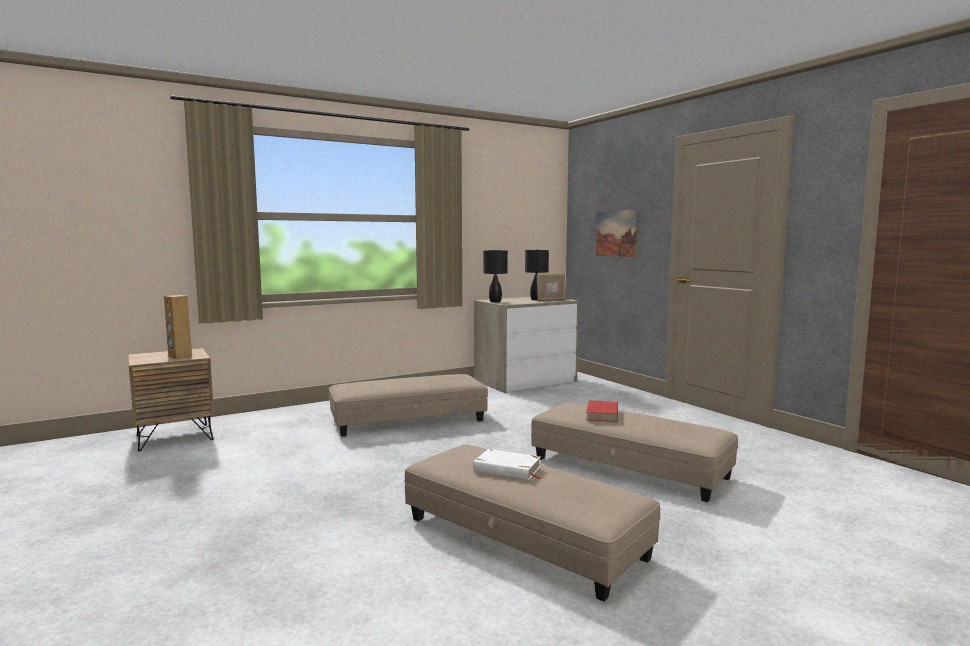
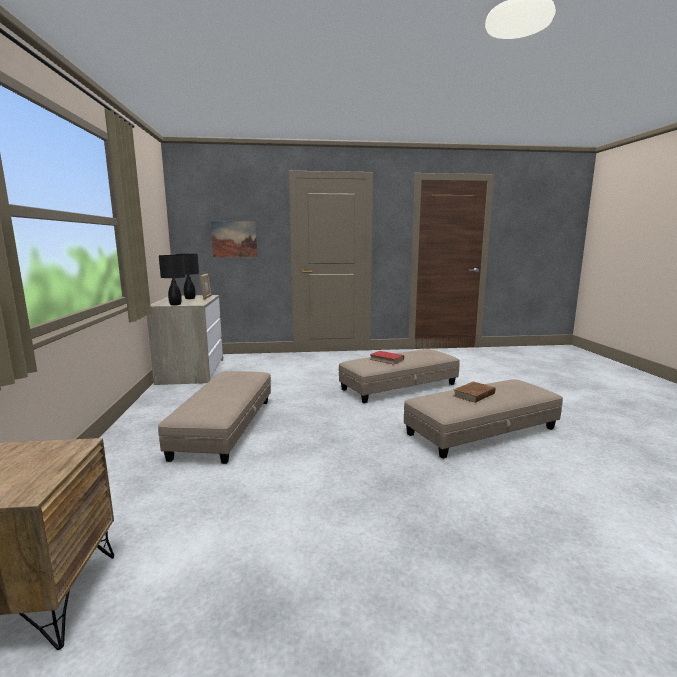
camera: 65 degrees left, 5 degrees up
brown speaker [164,295,192,359] -> none
white book [473,449,543,480] -> brown book [454,382,495,403]

